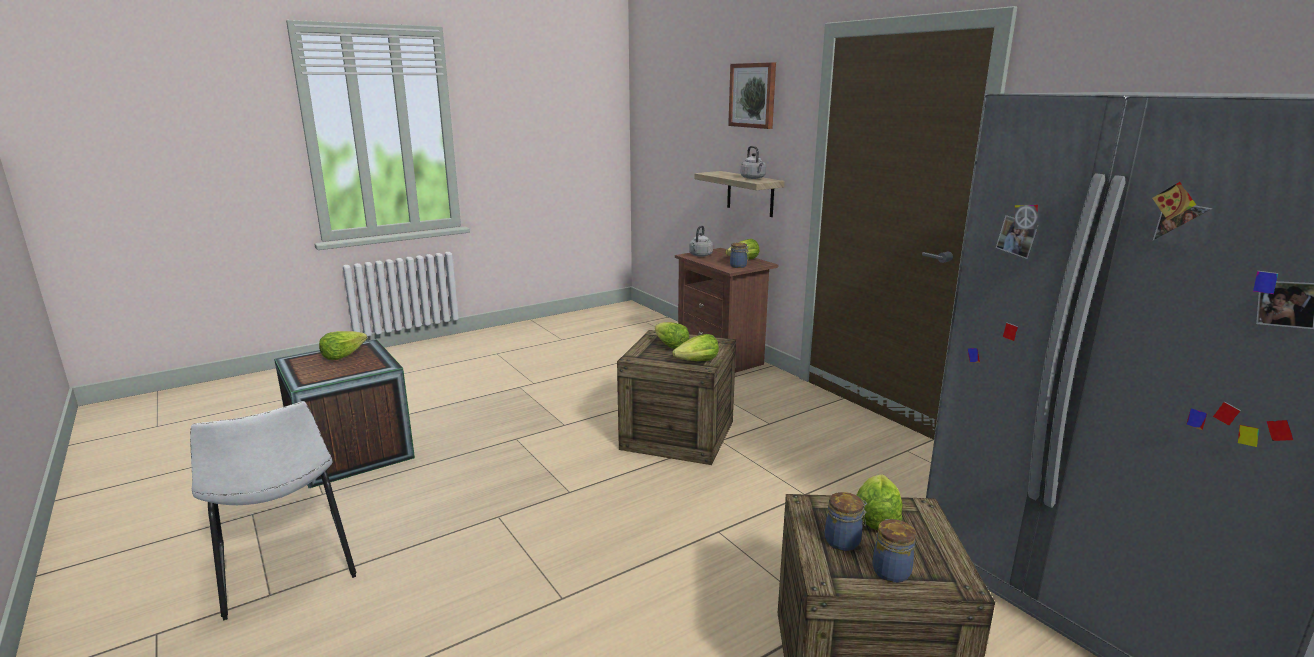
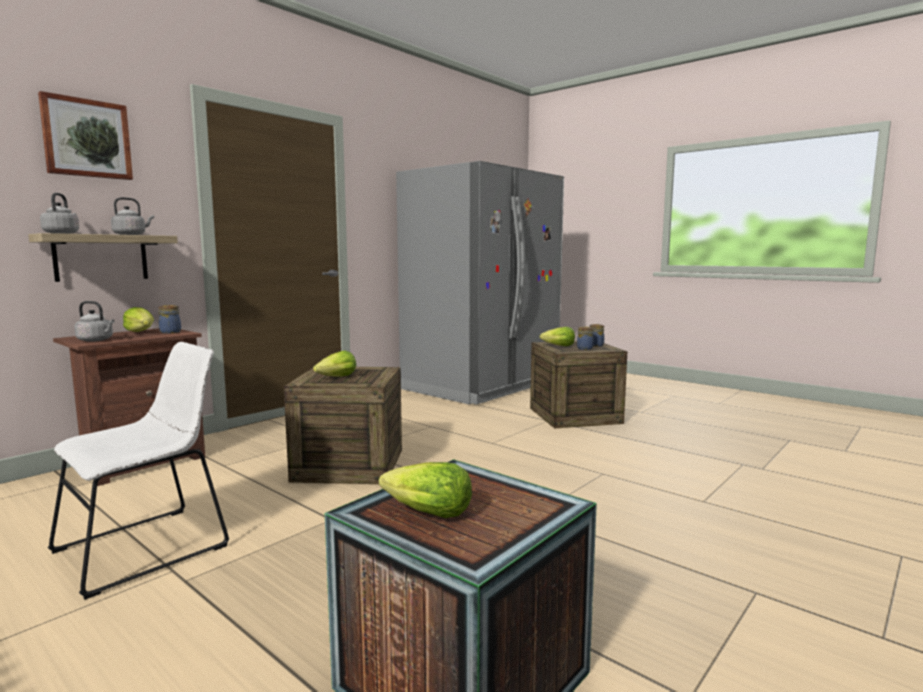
camera: 105 degrees left, 10 degrees down
white chair [190,401,356,621] -> white chair moved to [48,342,229,600]
lettuce [672,334,719,361] -> none
none -> grey kettle [40,193,79,234]

